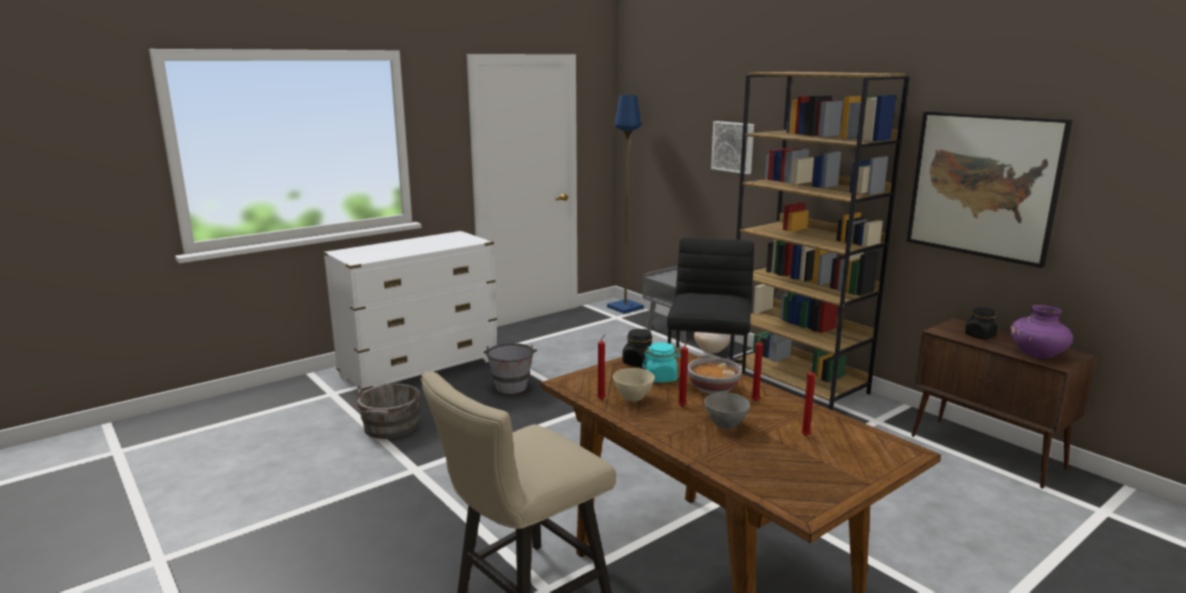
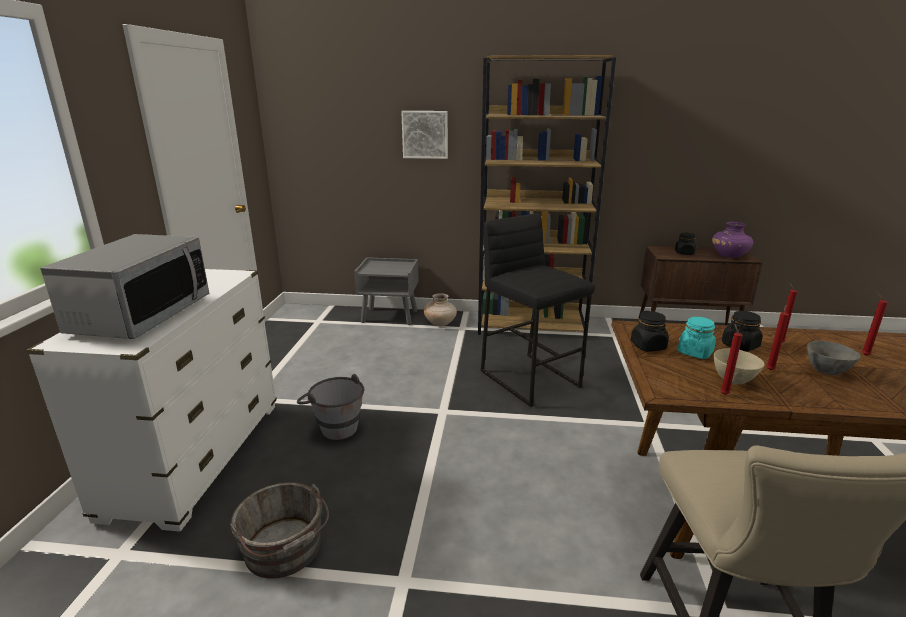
camera: 45 degrees left, 5 degrees up
blue floor lamp [607,95,644,314] -> none
bowl [687,357,742,394] -> black jar [722,311,763,352]
picture [907,112,1072,268] -> none
none -> microwave [40,234,209,339]

